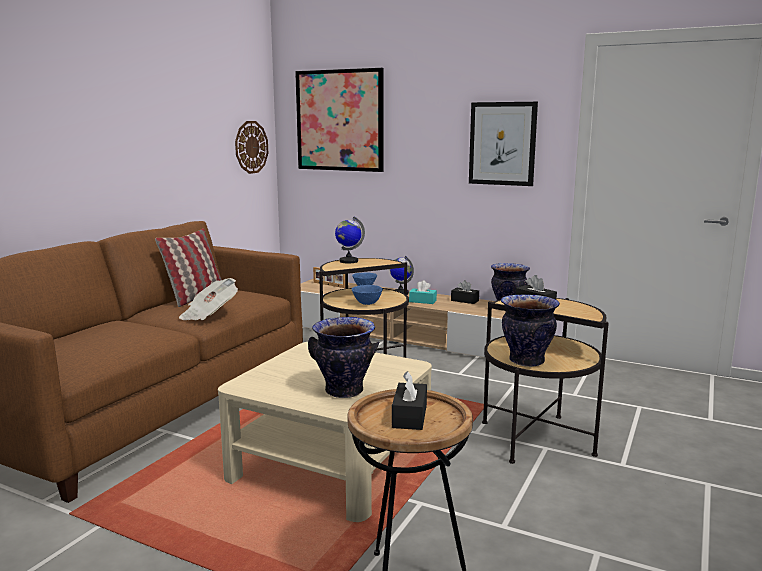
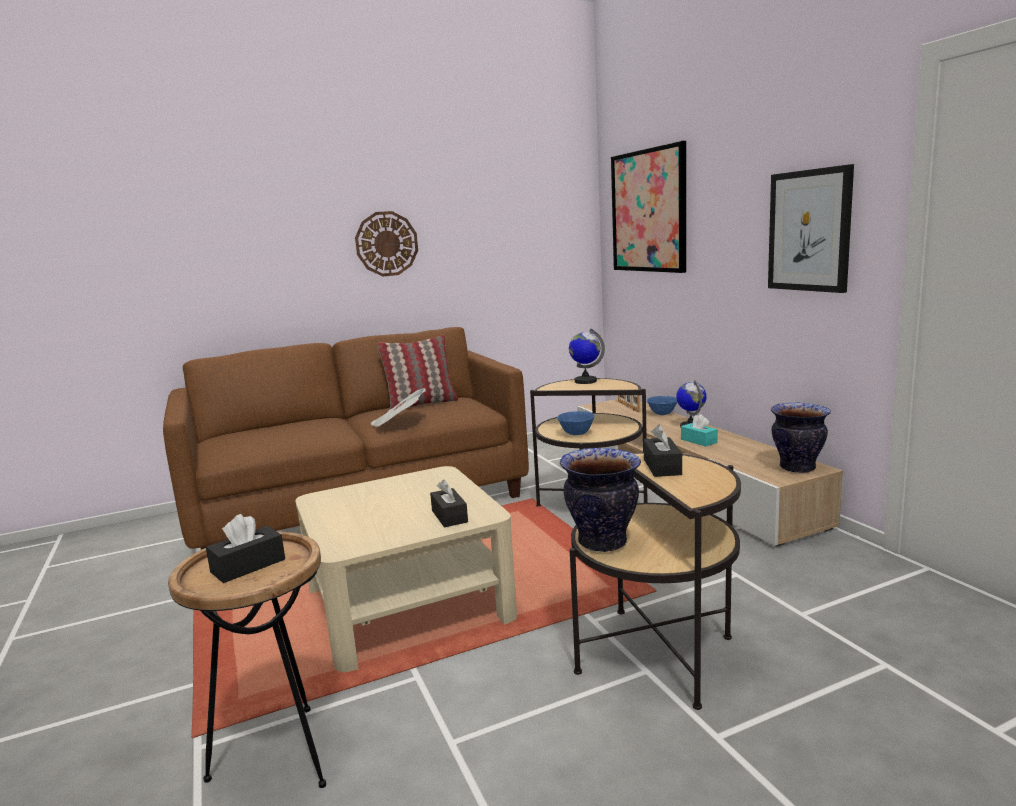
camera: 40 degrees right, 0 degrees up
wall clock [235,121,268,174] -> wall clock moved to [355,211,418,276]
vase [308,317,380,398] -> none
black tissue box [451,280,479,304] -> black tissue box moved to [430,479,468,527]

